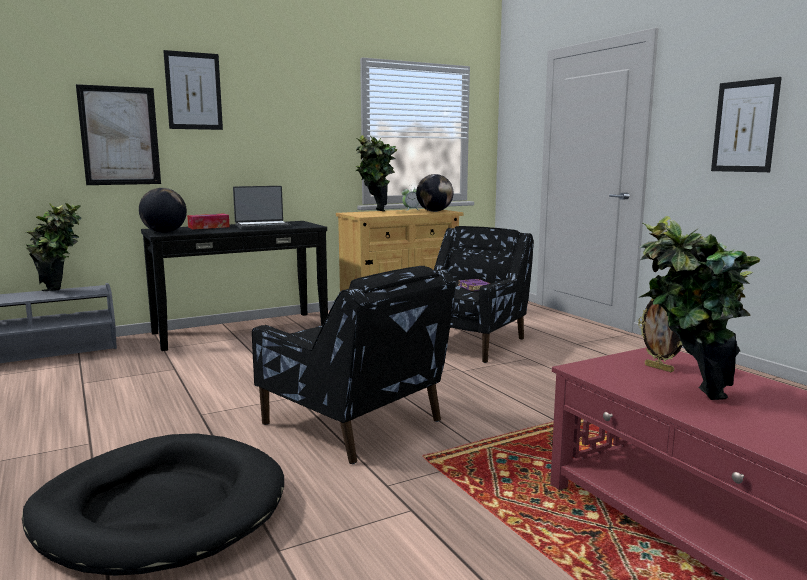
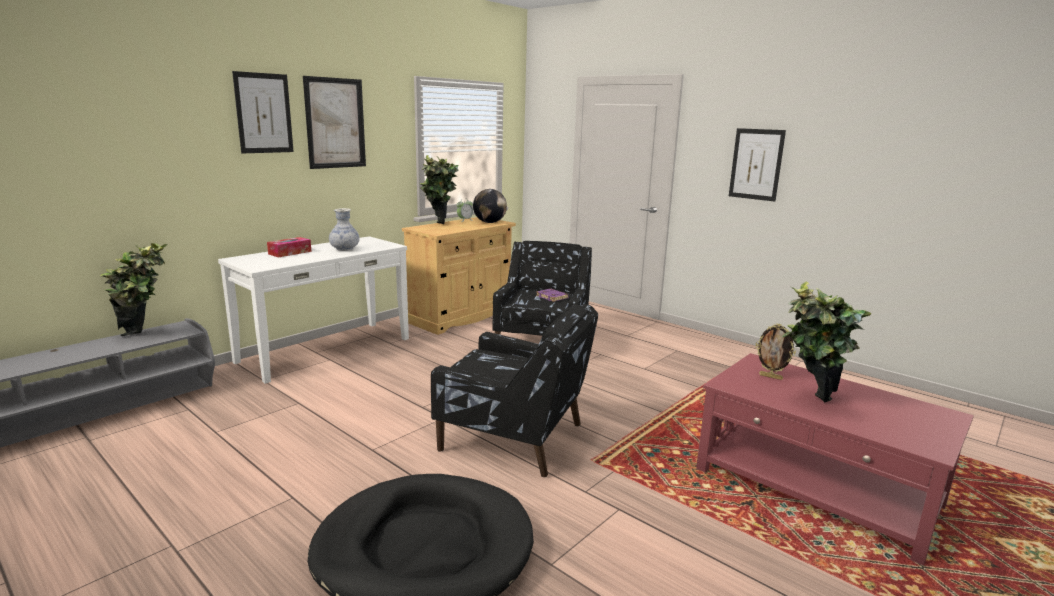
camera: 20 degrees left, 5 degrees up
picture [76,84,161,185] -> picture moved to [303,76,366,169]
globe [139,188,187,233] -> none
black console table [141,221,328,351] -> white console table [218,236,409,384]
laptop [233,186,292,230] -> vase [329,208,360,251]

